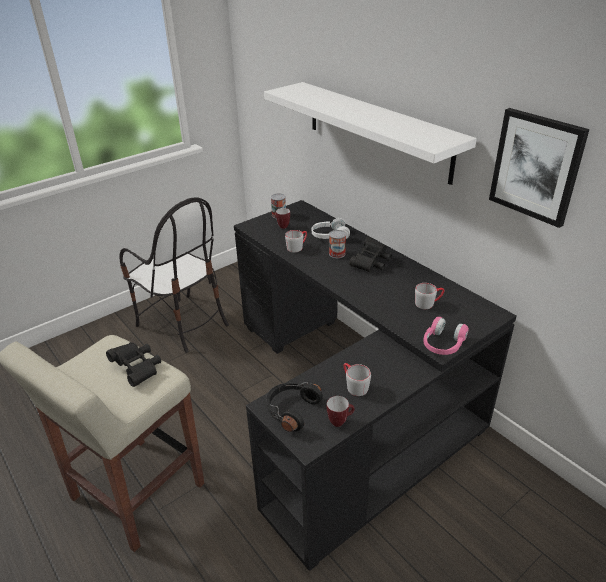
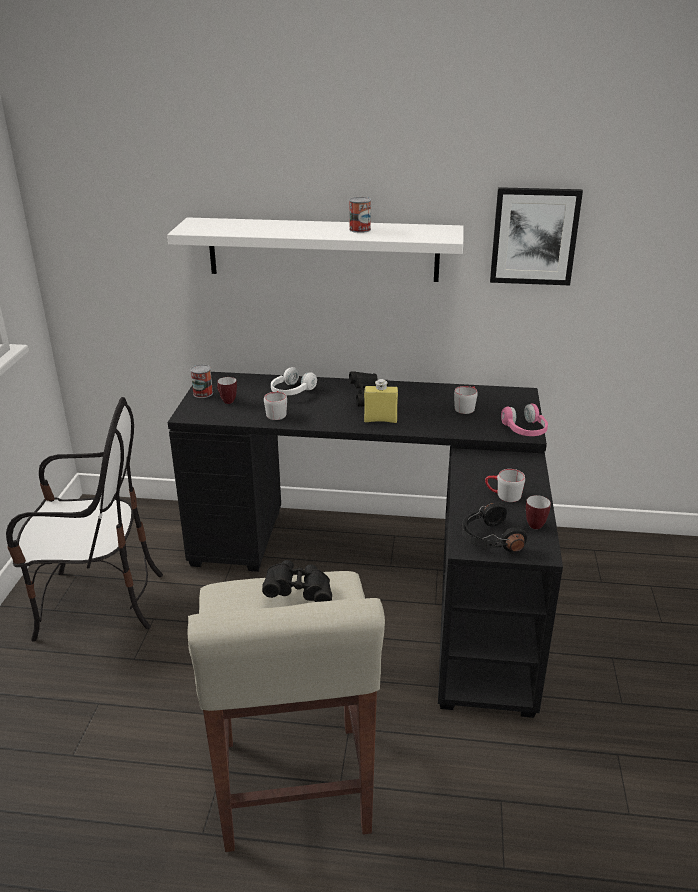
camera: 45 degrees left, 5 degrees down
can [329,230,346,258] -> can moved to [349,197,371,233]
none -> yellow bottle [364,379,398,423]

